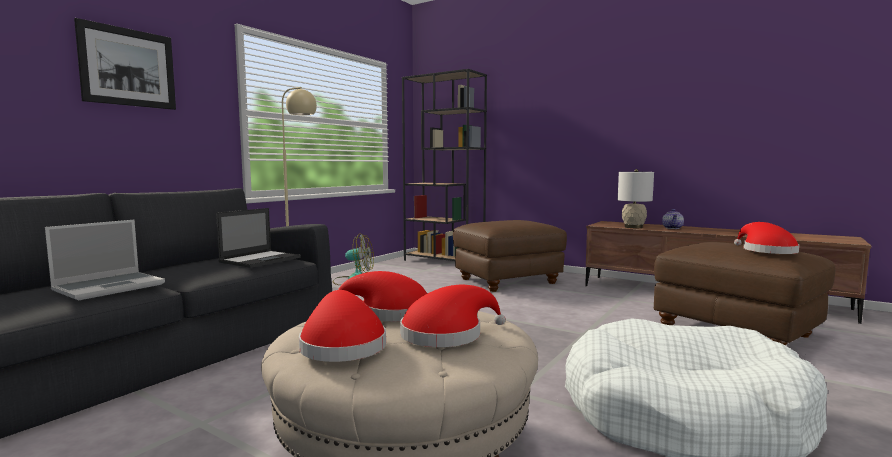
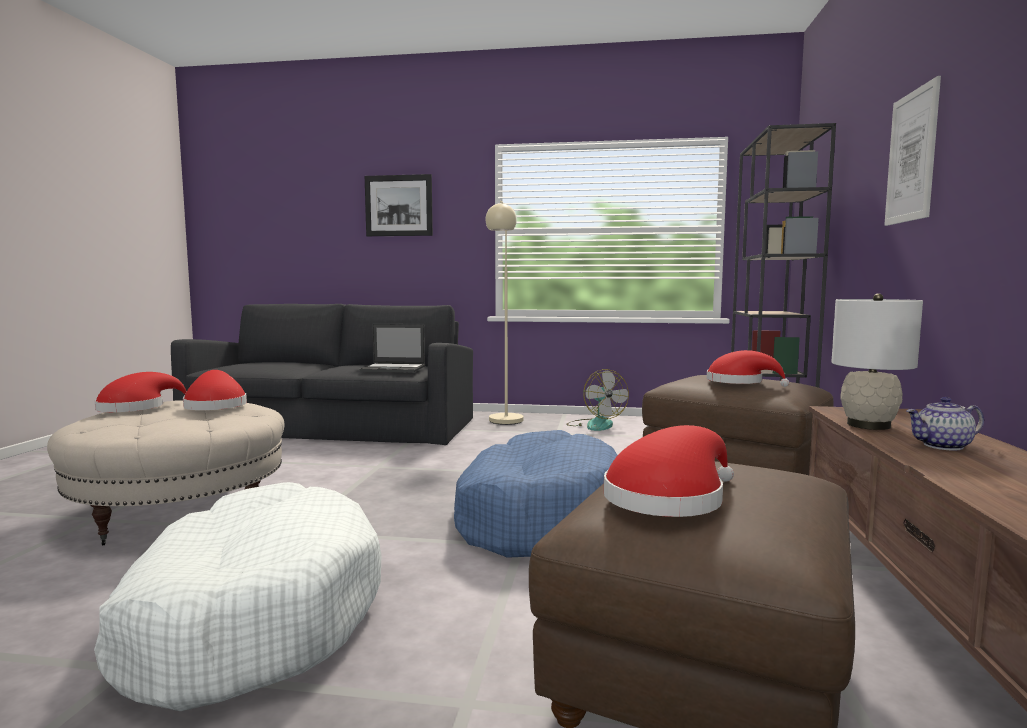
camera: 65 degrees right, 0 degrees up
laptop [45,220,165,301] -> none
red hat [400,285,505,347] -> red hat moved to [707,350,789,387]
none -> blue dog bed [454,430,618,558]
none -> picture [884,76,941,226]

